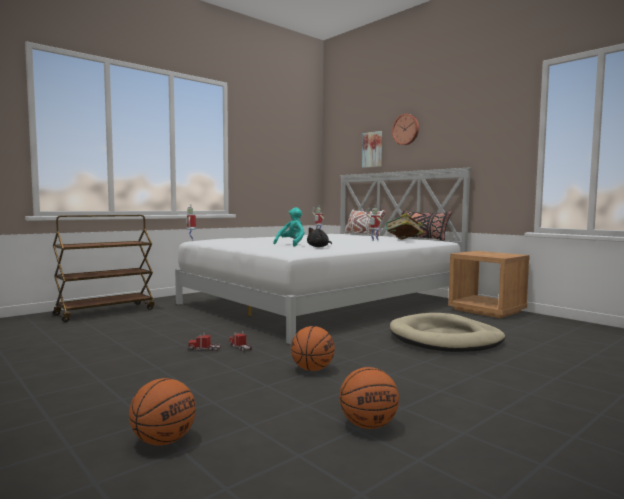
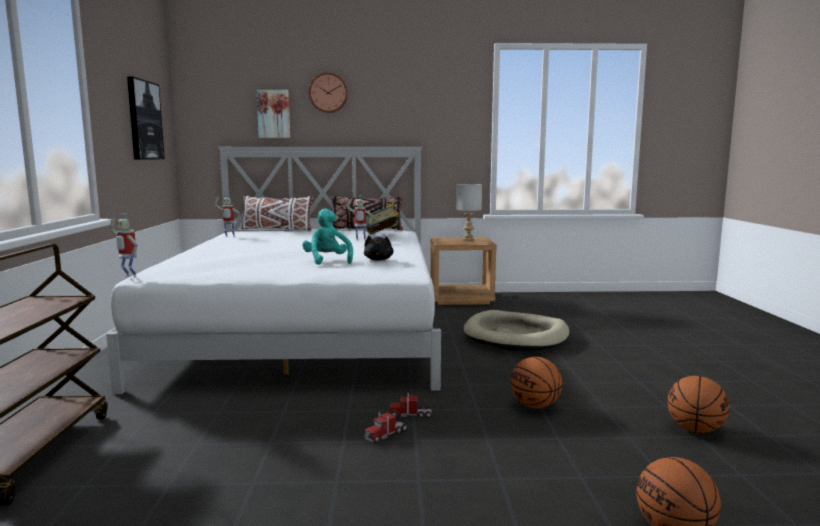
camera: 50 degrees left, 5 degrees up
none -> picture [127,77,165,160]
none -> grey table lamp [456,184,482,241]

